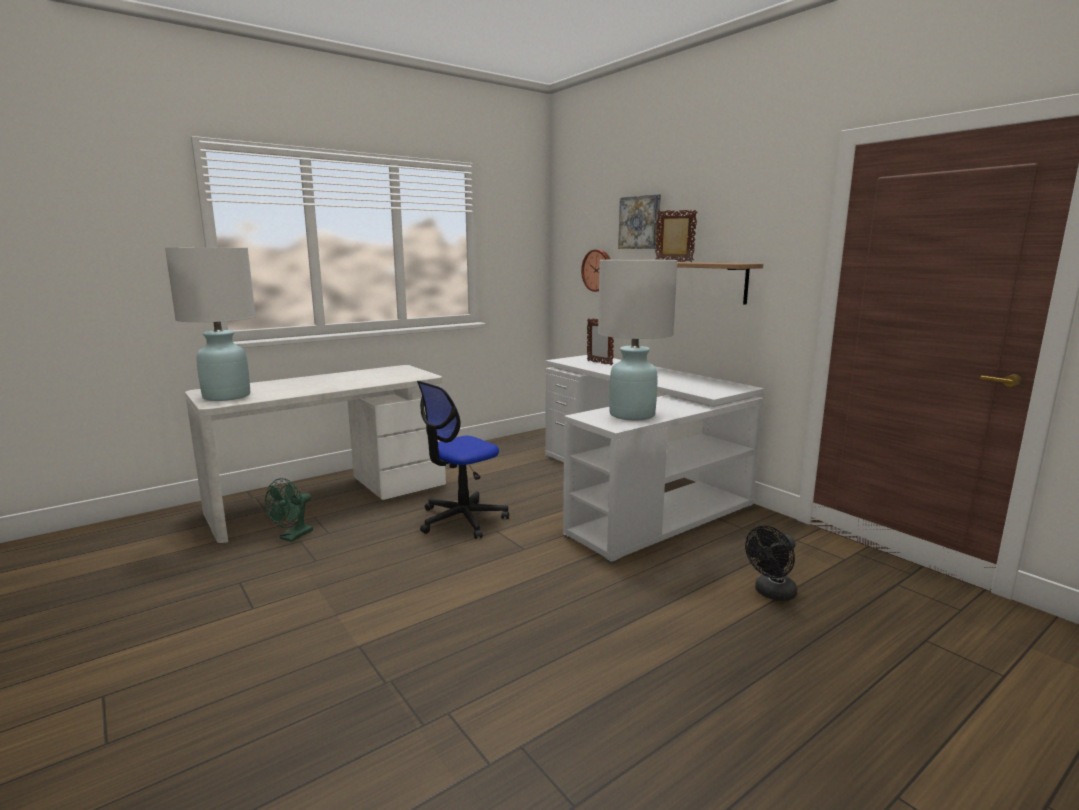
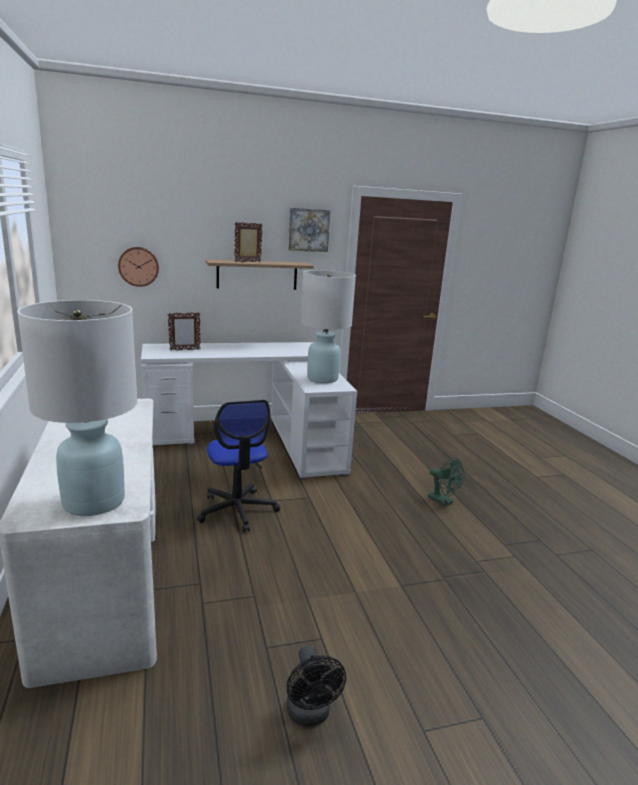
camera: 70 degrees left, 5 degrees up
green fan [265,478,313,542] -> green fan moved to [428,458,465,506]
picture [618,194,661,249] -> picture moved to [288,208,330,252]
black fan [745,526,797,601] -> black fan moved to [286,645,346,727]

